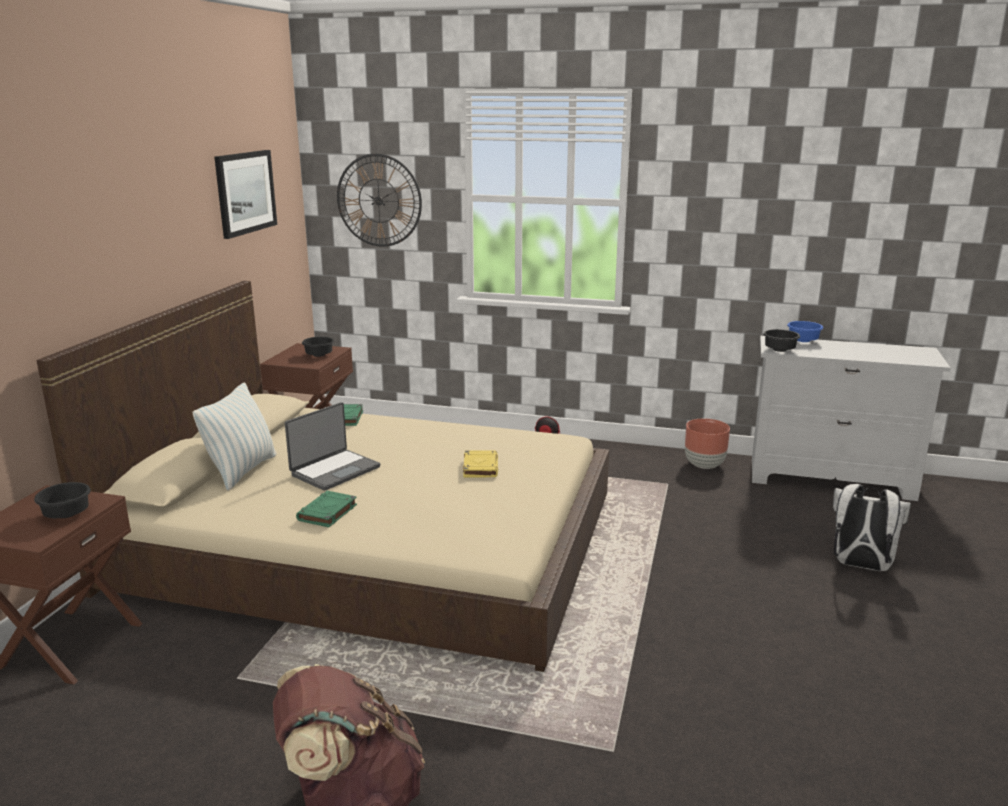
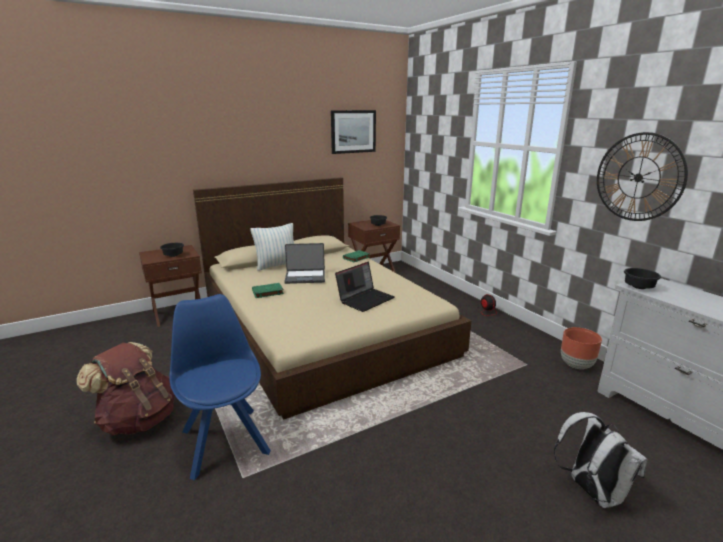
camera: 45 degrees right, 0 degrees up
wall clock [337,154,422,247] -> wall clock moved to [597,132,688,221]
yellow book [463,450,498,478] -> laptop [335,262,395,312]
blue bowl [787,321,823,342] -> none
none -> blue chair [169,294,271,480]

